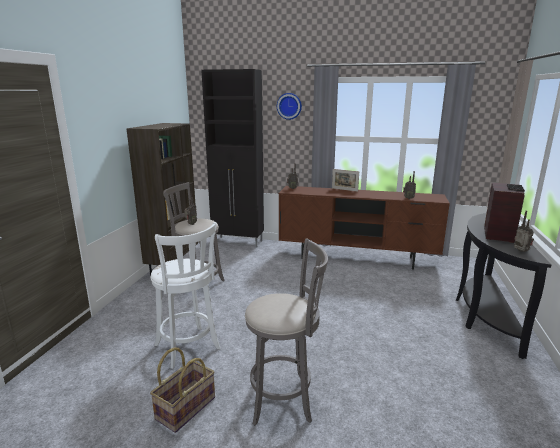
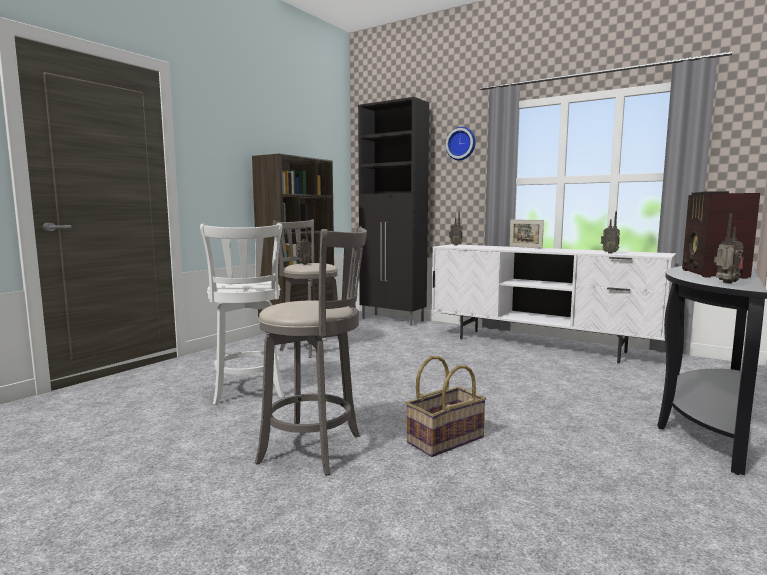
camera: 20 degrees right, 10 degrees down
basket [150,347,215,433] -> basket moved to [406,356,486,457]
brown tv stand [279,186,450,270] -> white tv stand [431,244,676,364]
radio [484,183,525,243] -> radio turned 150 degrees clockwise [682,191,760,279]

